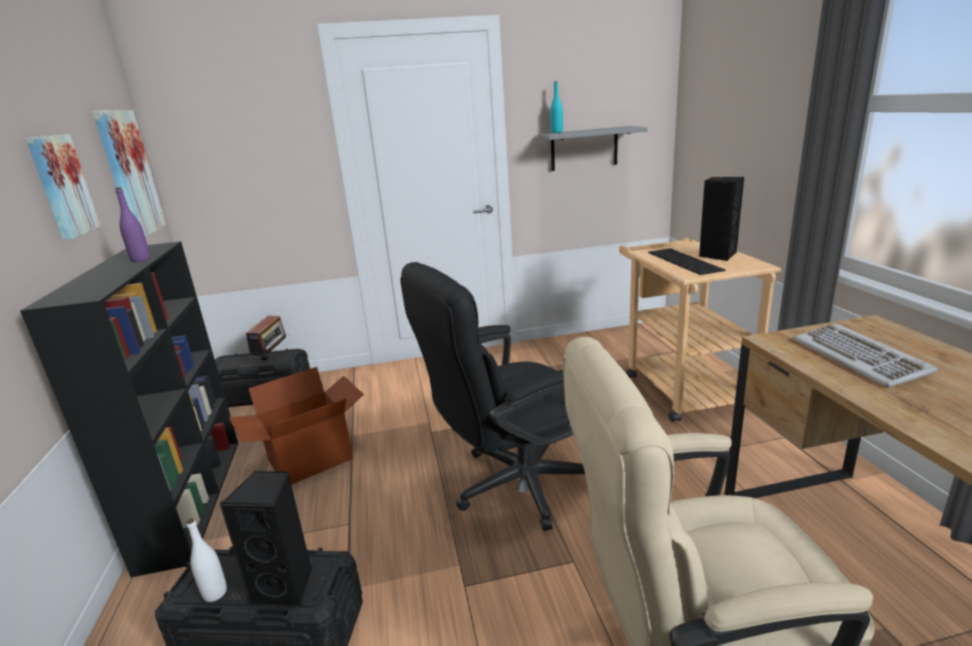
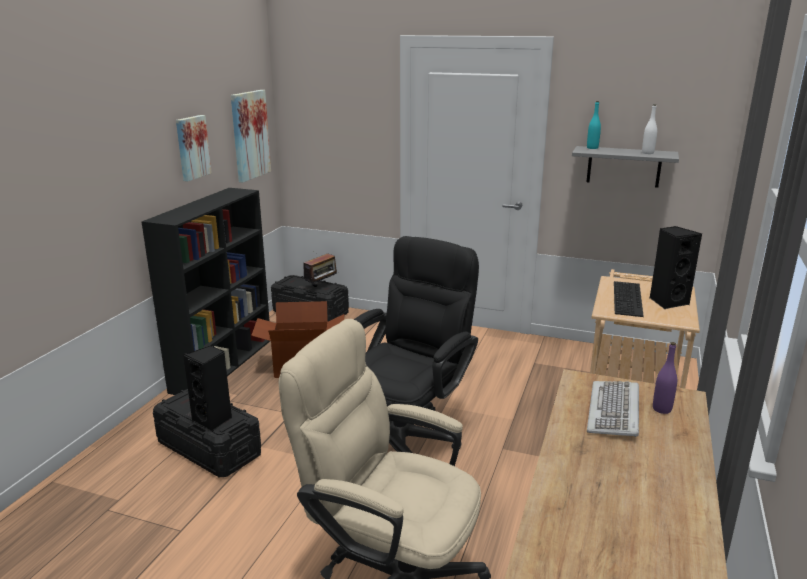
camera: 30 degrees right, 0 degrees up
purple bottle [115,187,150,262] -> purple bottle moved to [653,342,677,414]
white bottle [187,518,227,602] -> white bottle moved to [642,104,657,154]
black office chair [401,262,585,531] -> black office chair turned 120 degrees clockwise [354,236,479,448]

